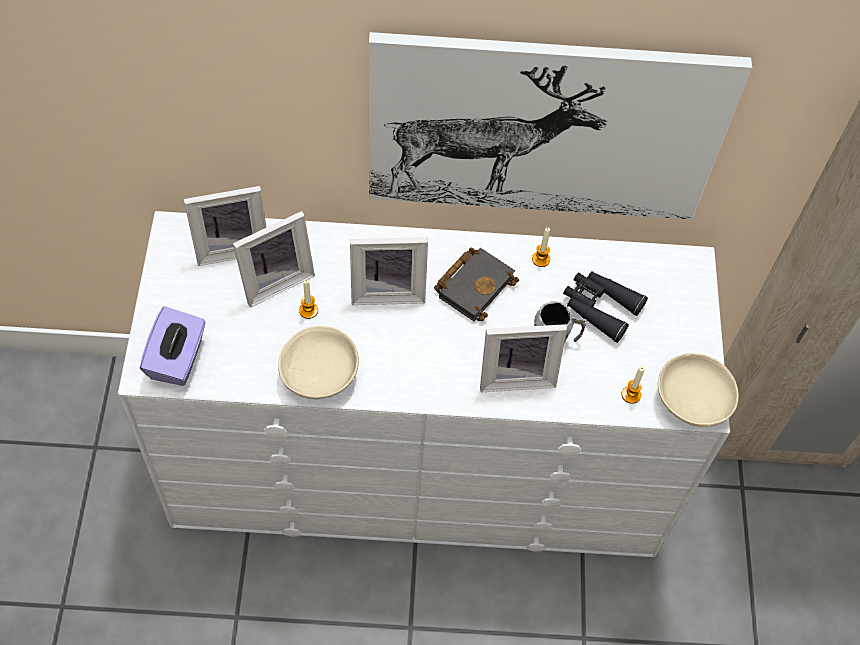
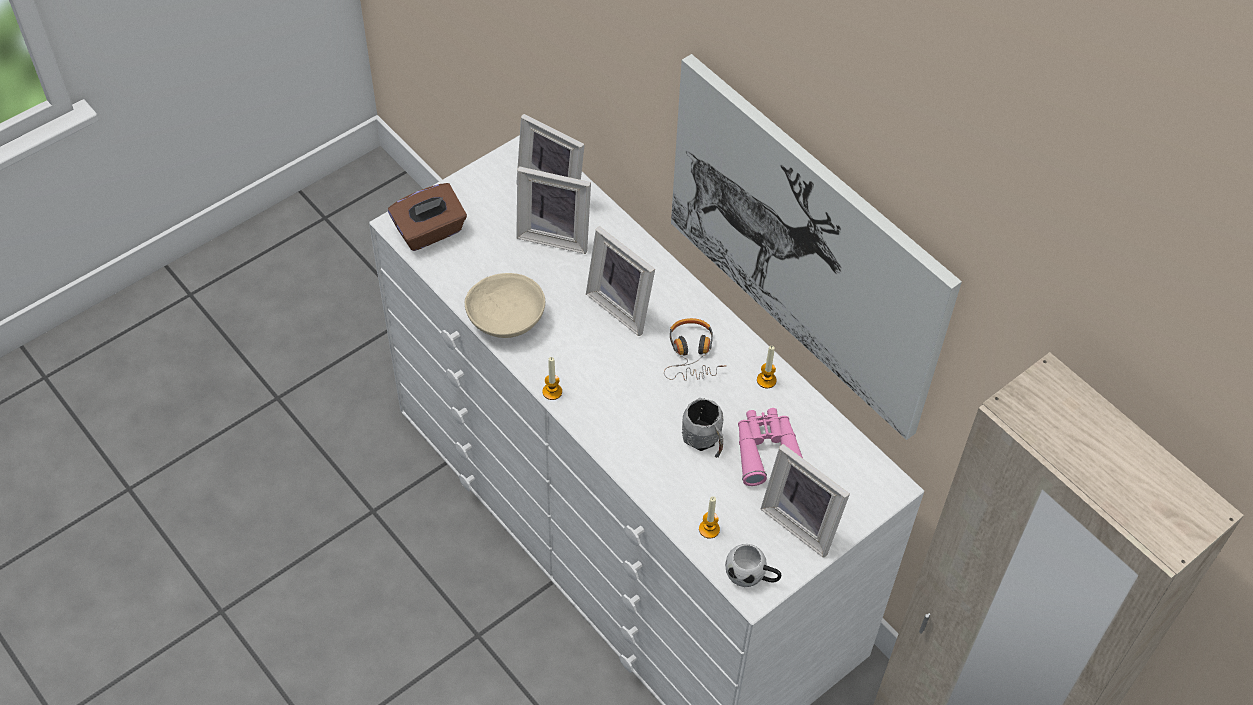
camera: 50 degrees right, 5 degrees down
purple tissue box [140,306,206,386] -> brown tissue box [388,183,467,251]
candle [299,280,318,319] -> candle moved to [542,357,562,400]
black book [434,248,519,321] -> headphones [664,318,725,381]
picture frame [480,324,567,392] -> picture frame moved to [761,444,850,558]
black binoculars [563,271,648,343] -> pink binoculars [738,408,803,486]
beige bowl [658,353,739,427] -> white mug [725,544,781,587]

